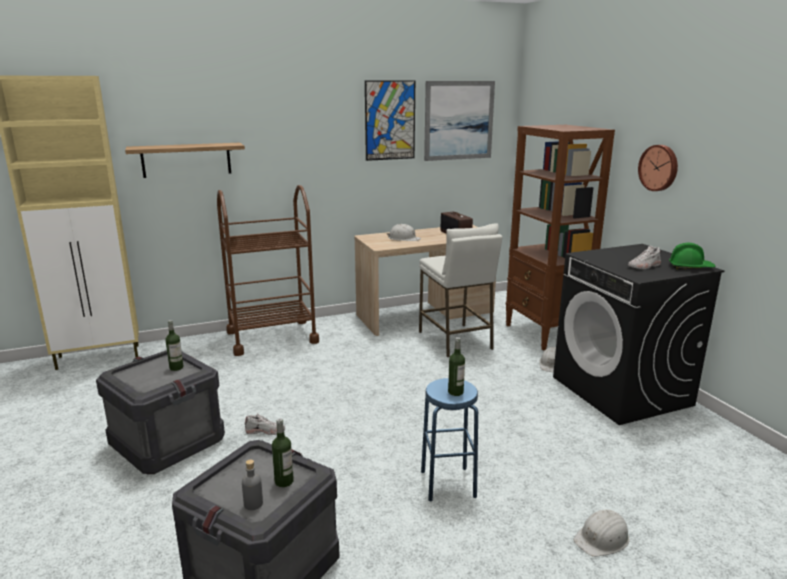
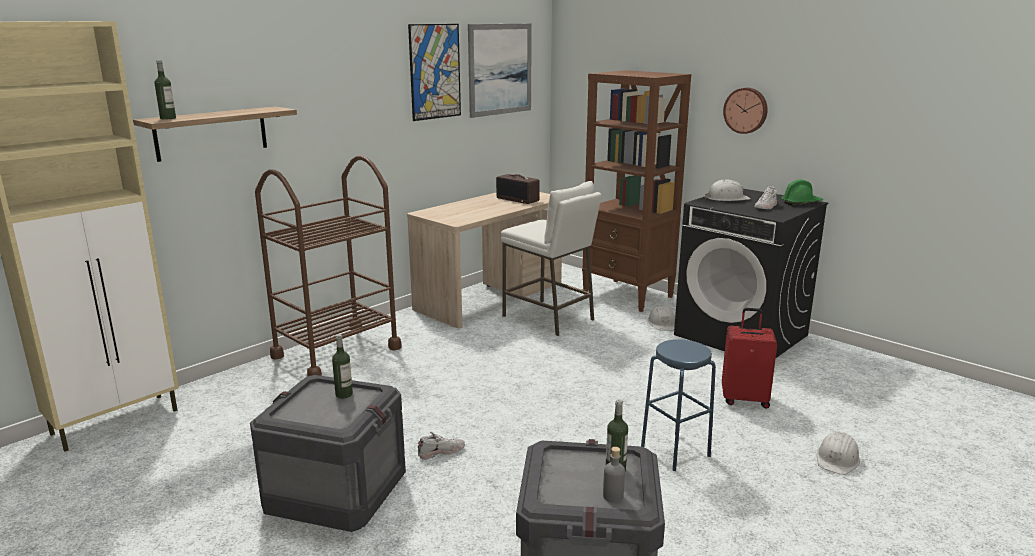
camera: 25 degrees left, 0 degrees up
white hard hat [387,224,421,241] -> white hard hat moved to [705,179,750,201]
bottle [448,337,465,396] -> bottle moved to [154,60,176,119]
none -> red suitcase [722,308,777,409]

